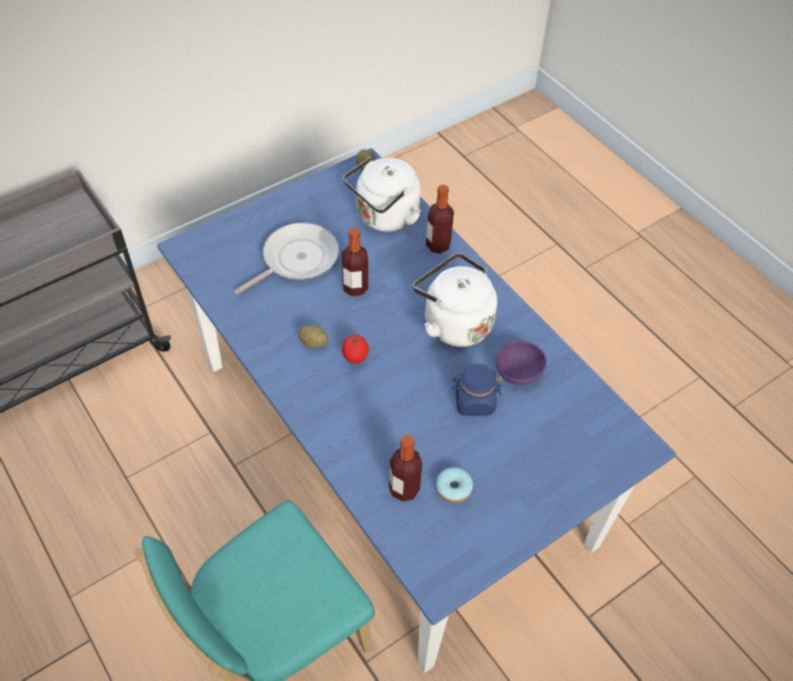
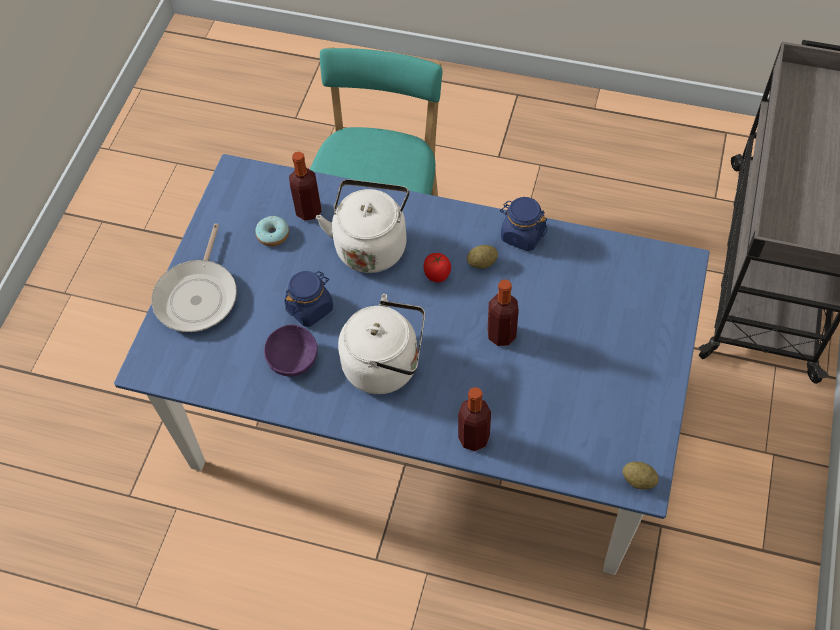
camera: 145 degrees right, 5 degrees up
frying pan [234,223,339,294] -> frying pan moved to [151,224,237,332]
white kettle [343,157,421,232] -> white kettle moved to [316,179,409,273]
none -> blue jar [500,197,547,251]

